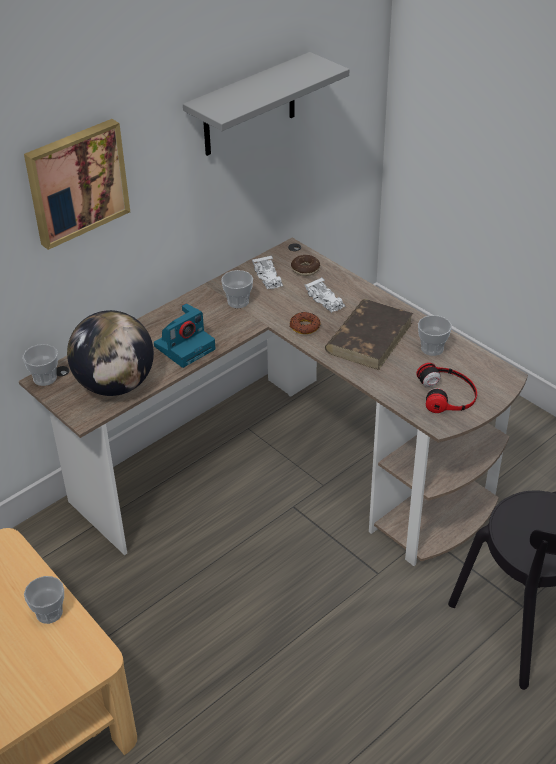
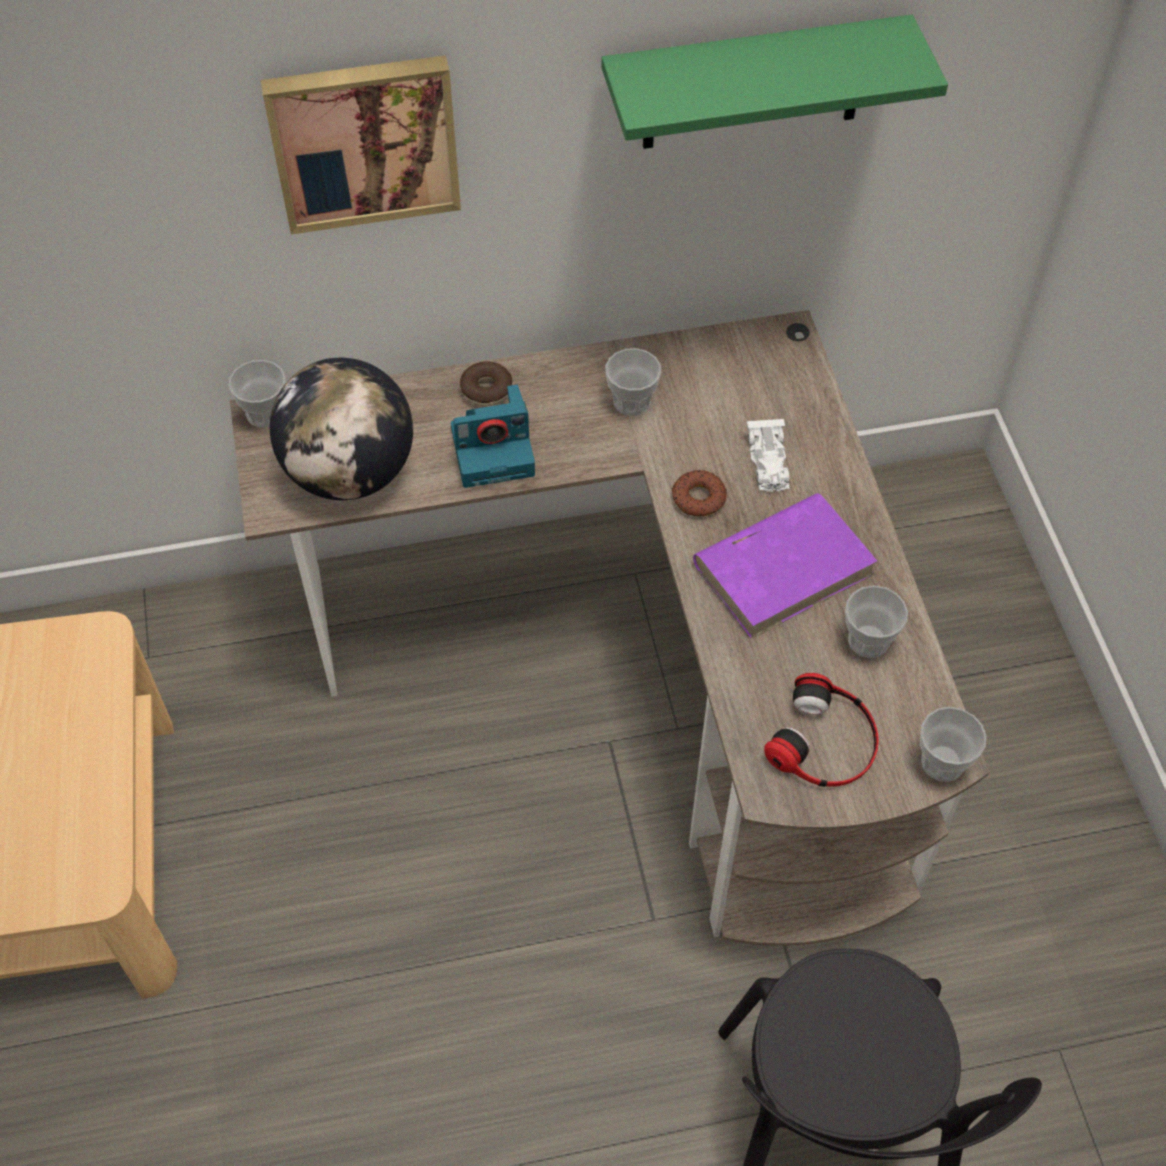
camera: 30 degrees right, 15 degrees up
cup [24,576,64,624] -> cup moved to [920,707,986,782]
grey shelf [183,52,349,156] -> green shelf [601,15,948,149]
white toy car [252,255,283,289] -> none
donut [291,255,320,276] -> donut moved to [460,361,513,406]
brown book [325,299,413,370] -> purple book [693,493,878,639]

